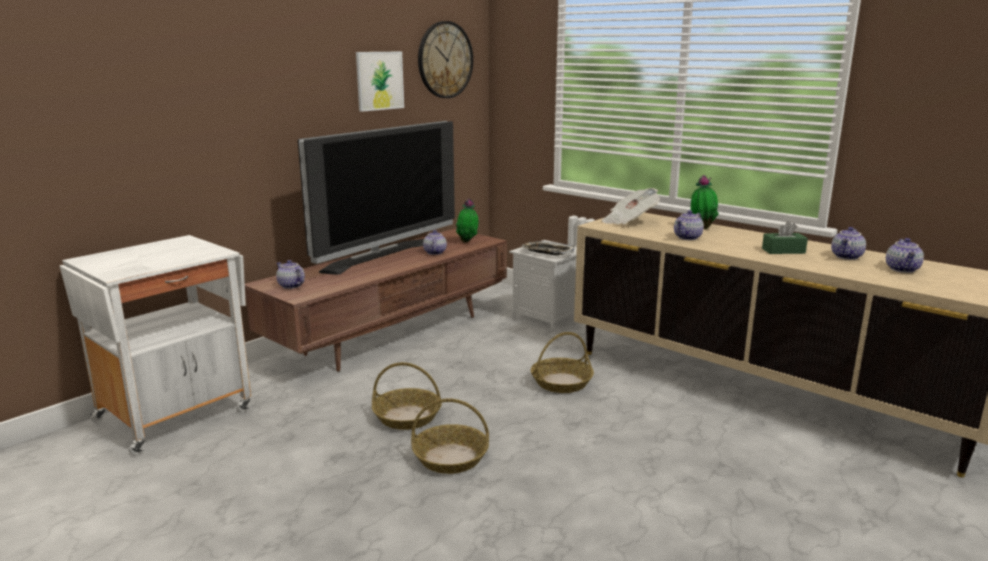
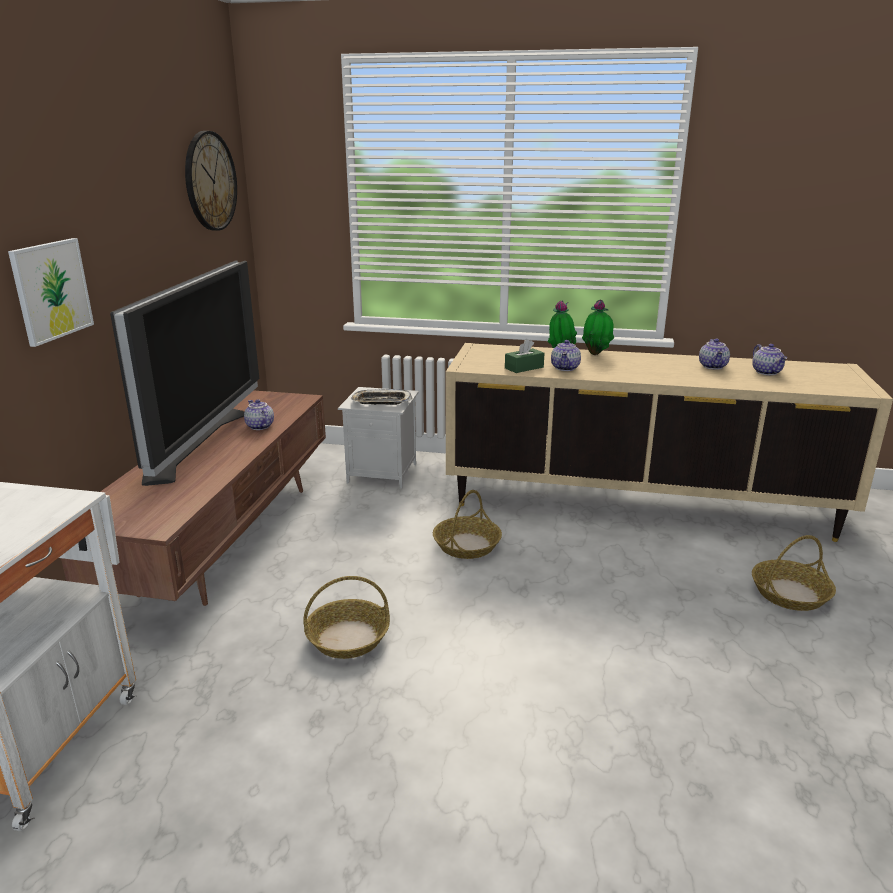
camera: 30 degrees left, 5 degrees up
teapot [276,260,305,289] -> none
picture [356,52,404,112] -> picture moved to [8,238,94,347]
basket [411,398,489,474] -> basket moved to [752,535,836,611]
potted plant [456,198,478,243] -> potted plant moved to [582,300,614,355]
newspaper [601,188,660,225] -> none
green tissue box [762,221,808,254] -> green tissue box moved to [505,339,544,373]

